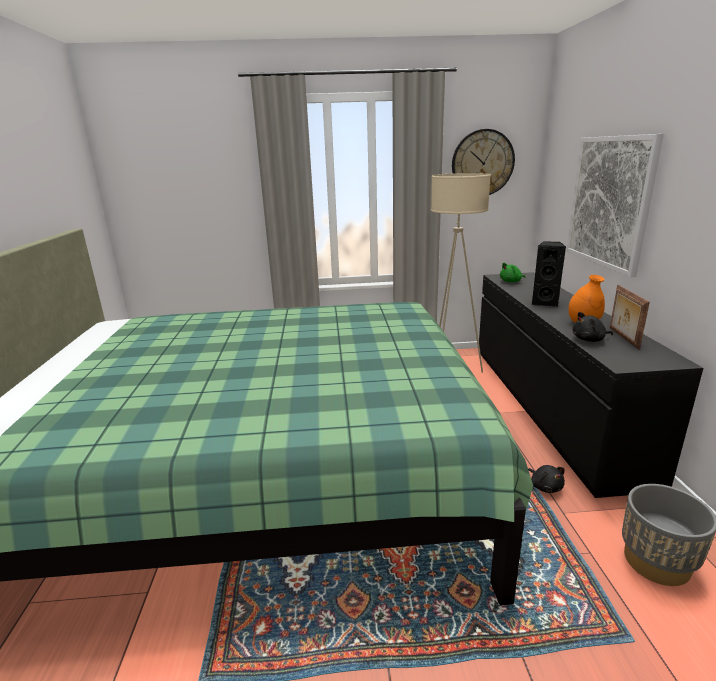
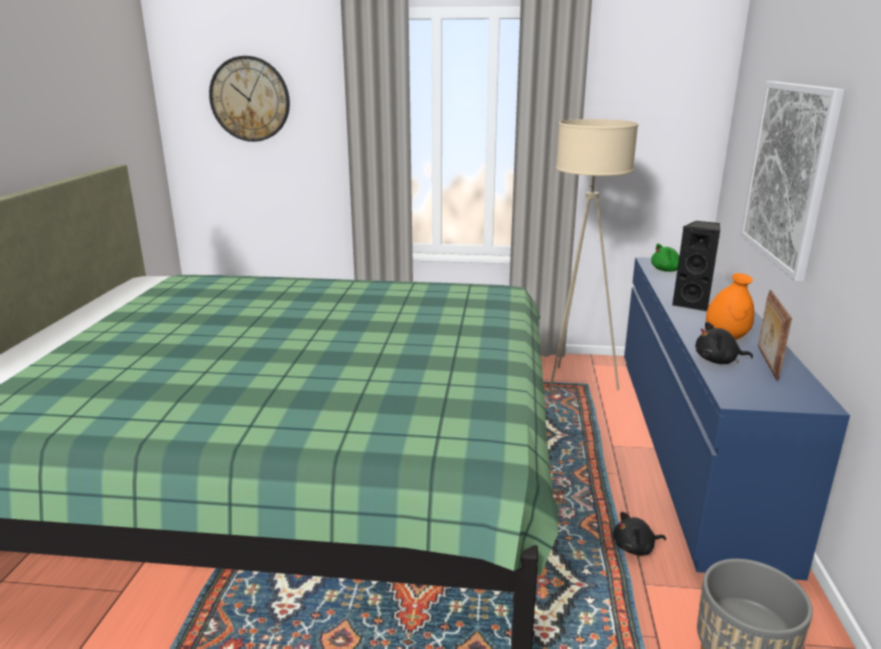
camera: 10 degrees right, 0 degrees up
wall clock [452,129,515,195] -> wall clock moved to [209,56,290,142]
black dresser [479,272,703,498] -> blue dresser [624,257,850,580]
black plush toy [528,465,565,493] -> black plush toy turned 90 degrees clockwise [613,512,666,556]

